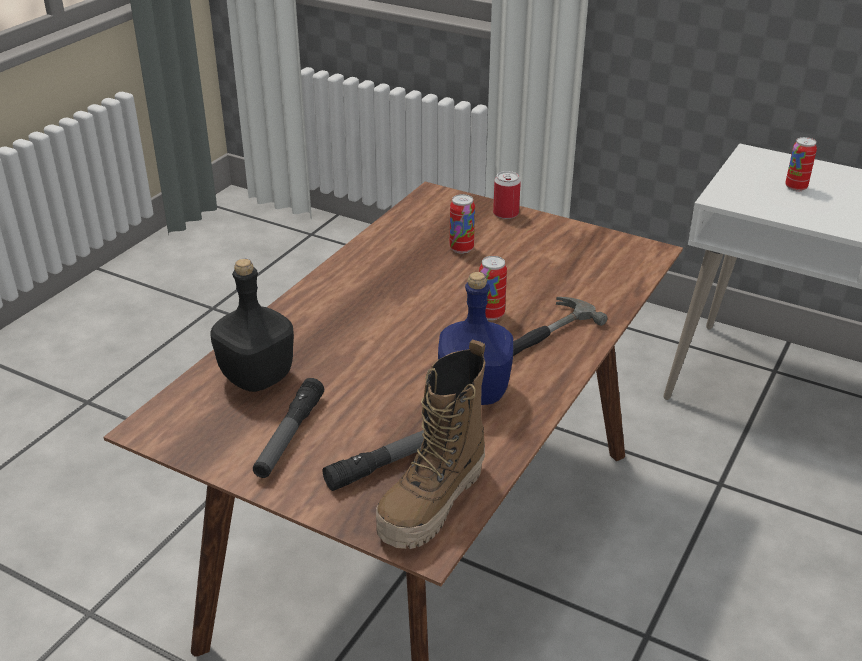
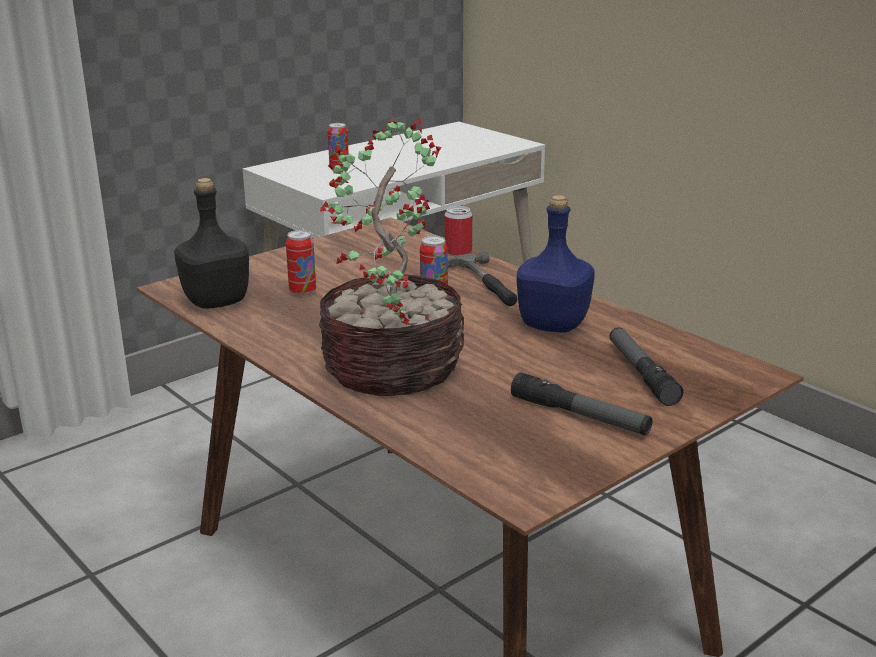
camera: 70 degrees left, 10 degrees down
black bottle [210,259,294,392] -> black bottle moved to [174,178,249,308]
boot [376,340,486,549] -> none
can [493,171,521,219] -> can moved to [445,206,472,256]
none -> potted plant [319,119,464,396]

